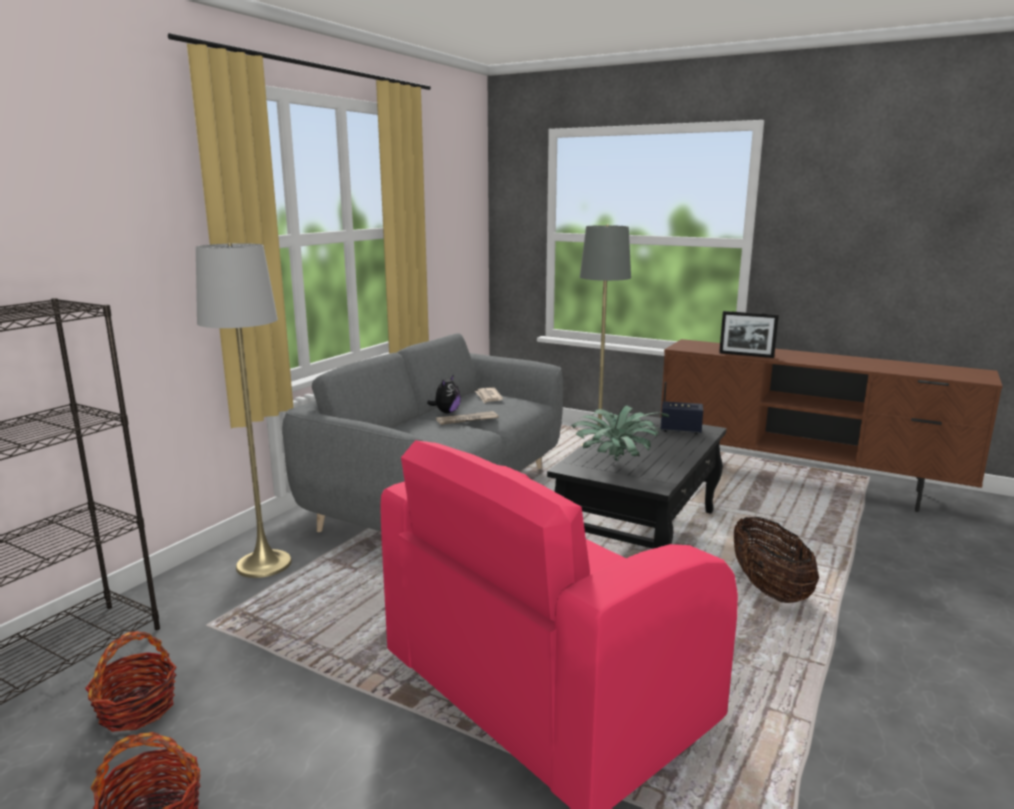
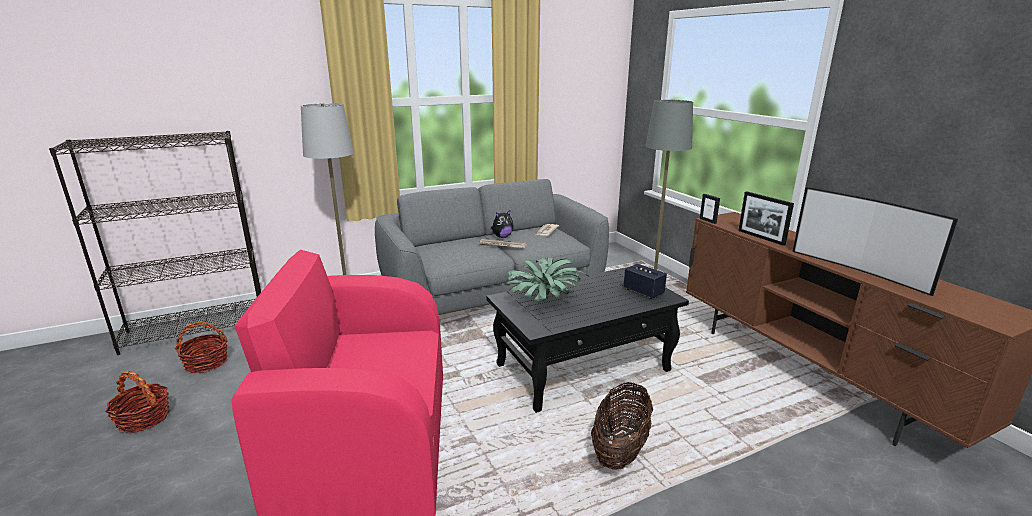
camera: 35 degrees right, 5 degrees up
none -> picture frame [700,194,720,224]
none -> television [792,187,958,296]

